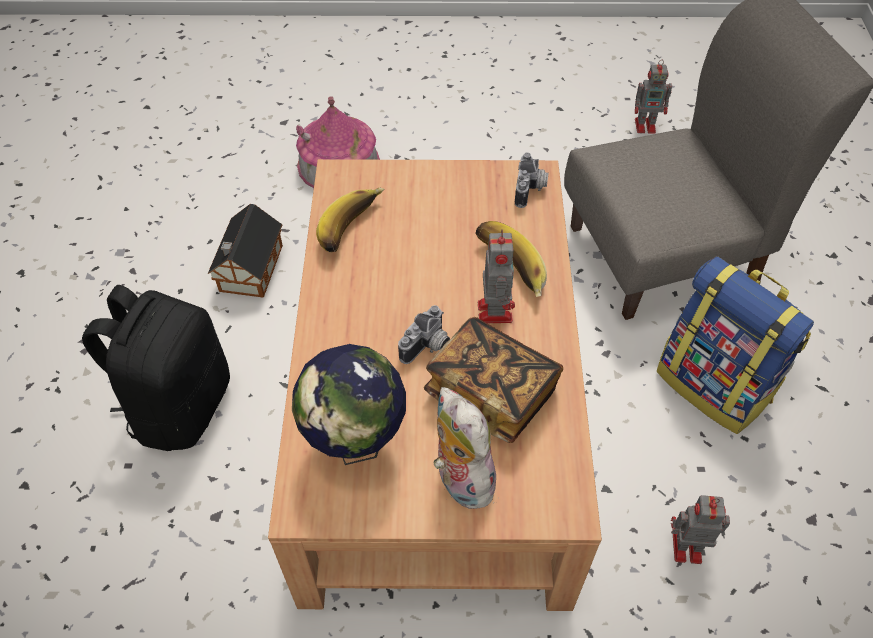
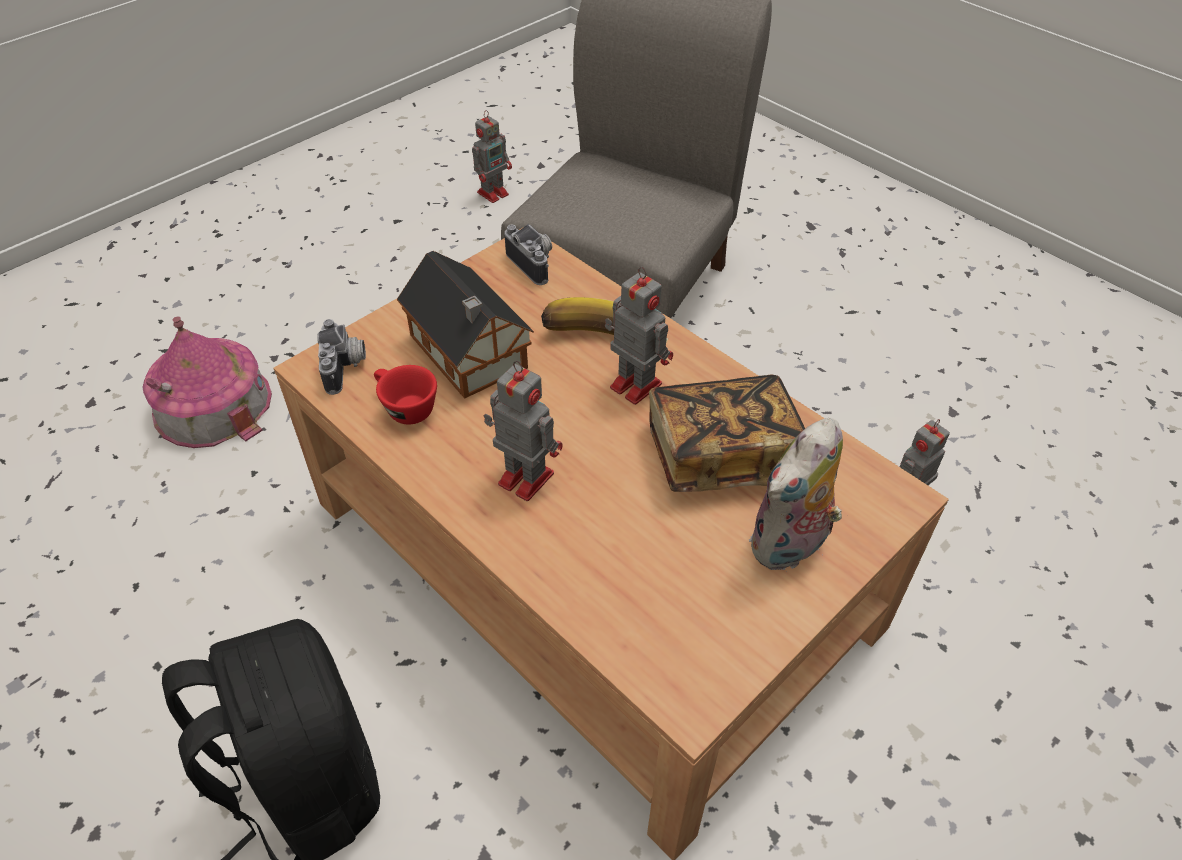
camera: 45 degrees left, 5 degrees down
toy house [208,204,283,298] -> toy house moved to [397,251,534,399]
globe [292,344,406,465] -> none
banana [316,188,384,252] -> red cup [374,365,437,425]
camera [398,305,450,364] -> camera moved to [317,319,366,395]
plush toy [434,387,500,509] -> plush toy turned 60 degrees counterclockwise [749,418,843,572]
backpack [657,256,814,434] -> none
none -> toy robot [484,361,563,501]

